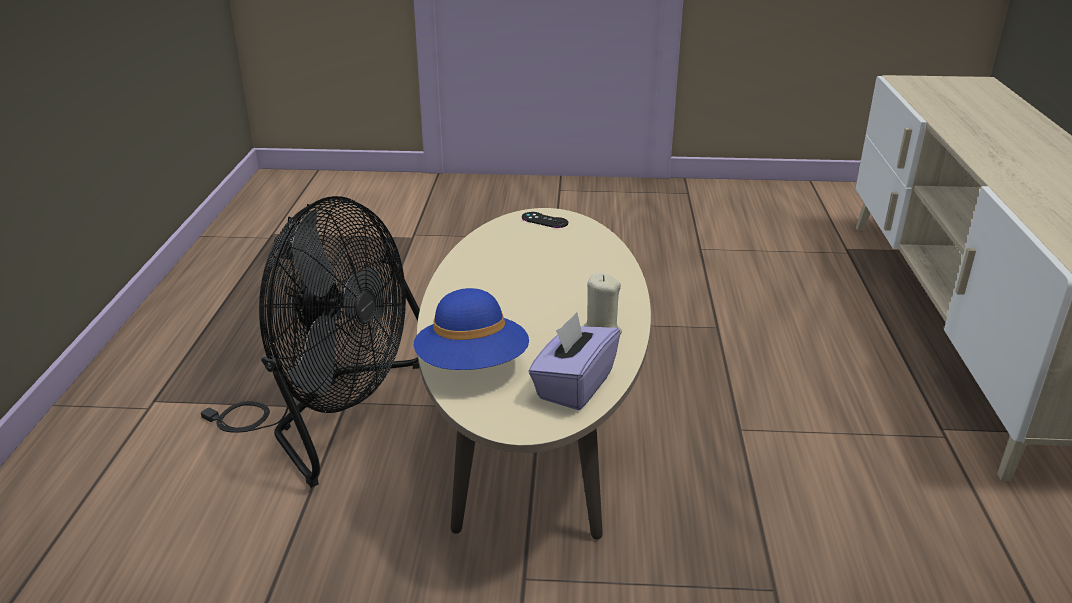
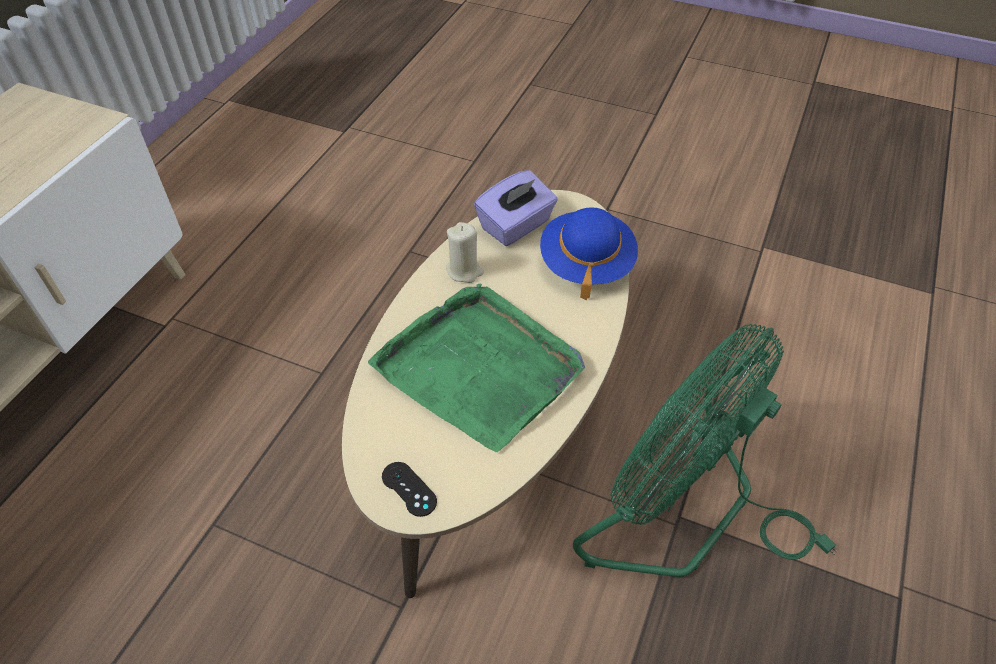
camera: 160 degrees left, 20 degrees up
black fan [201,196,420,488] -> green fan [573,324,837,577]
none -> green tray [368,283,585,452]

